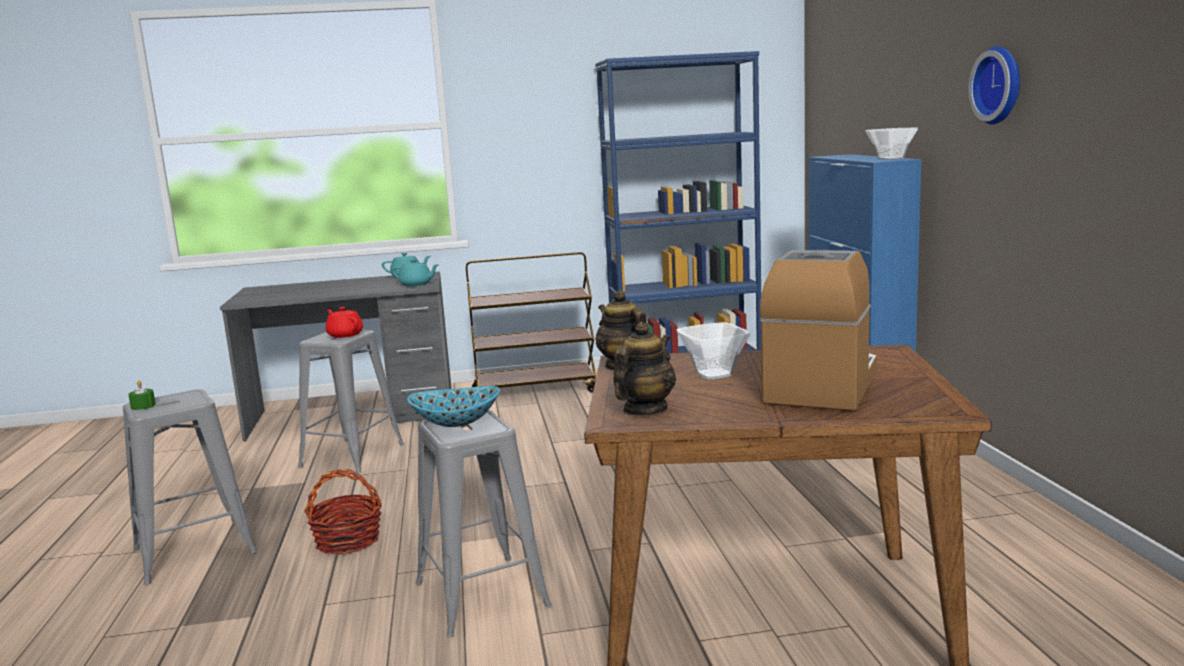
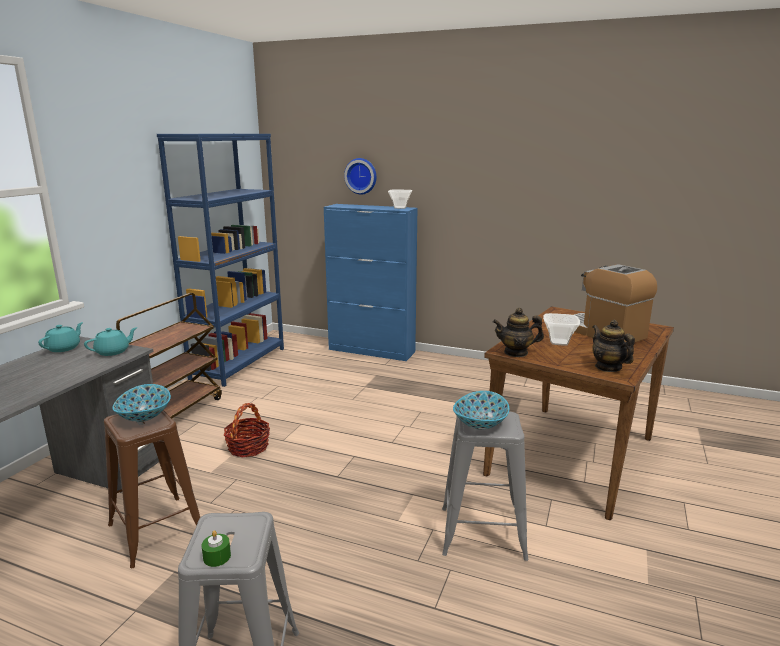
camera: 60 degrees left, 5 degrees up
grey stool [298,330,404,474] -> brown stool [104,410,200,568]
basket [304,469,382,554] -> basket moved to [224,403,270,457]
red teapot [325,307,363,338] -> bowl [113,384,171,422]
wall clock [968,46,1020,125] -> wall clock moved to [344,158,377,195]

